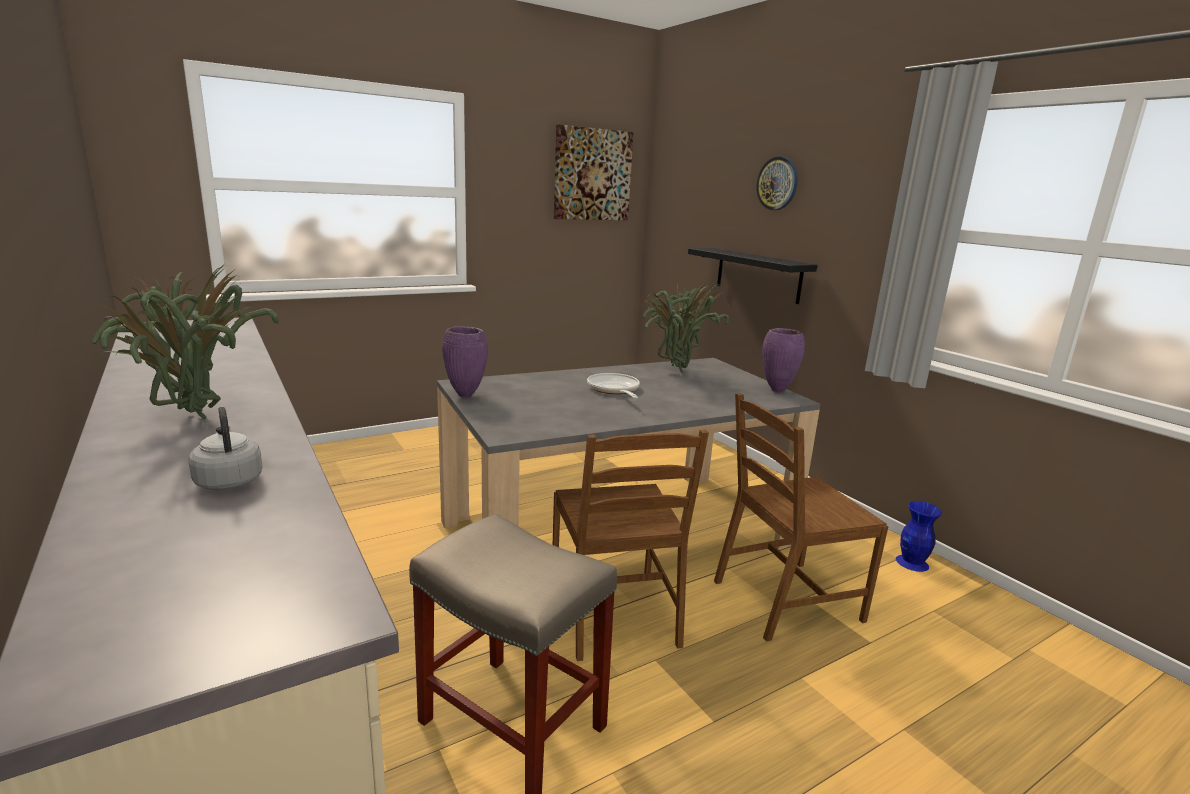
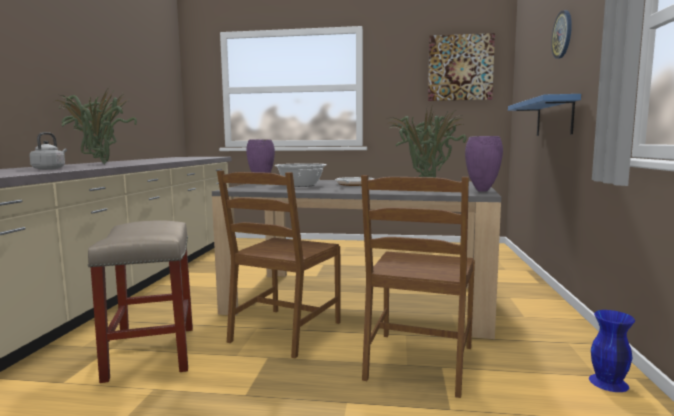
camera: 40 degrees right, 10 degrees down
black shelf [688,248,817,304] -> blue shelf [508,94,581,136]
brown chair [714,393,888,641] -> brown chair turned 90 degrees counterclockwise [361,175,475,398]
none -> cooking pot [274,163,327,187]

